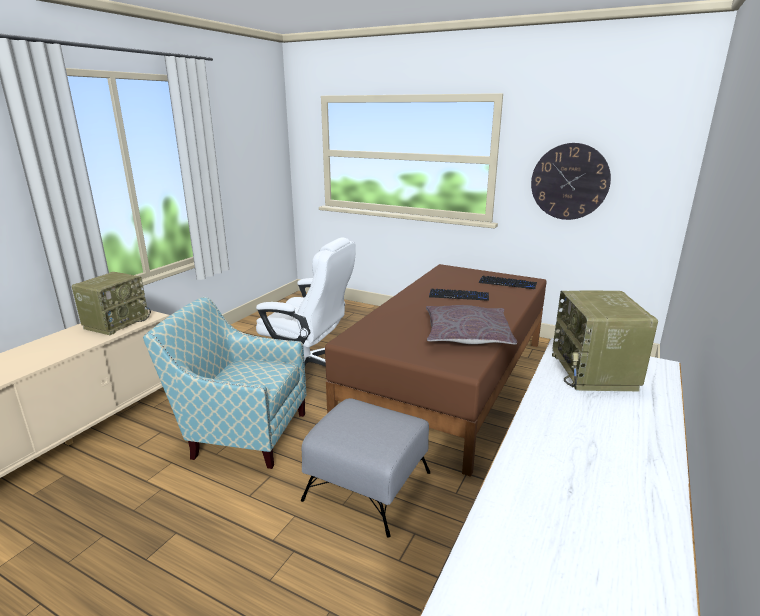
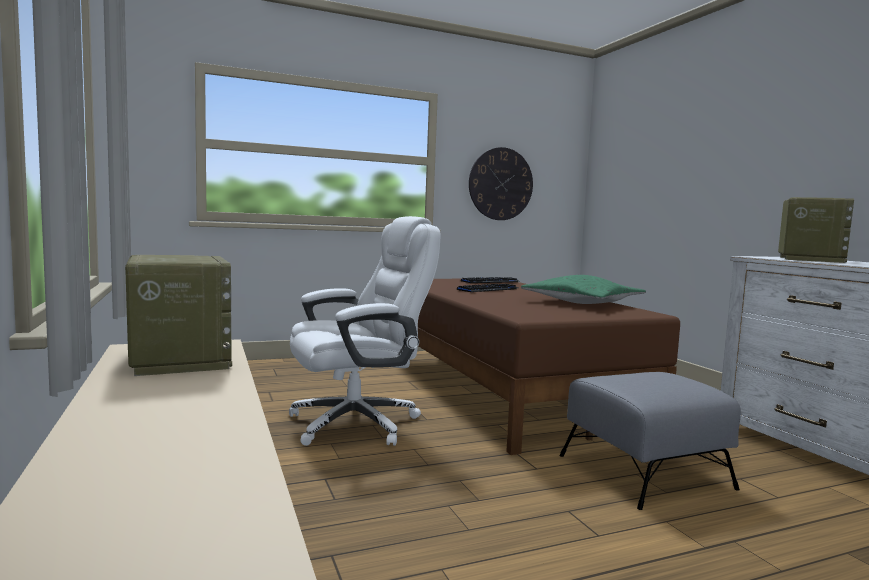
camera: 50 degrees left, 15 degrees down
armchair [143,297,307,469] -> none
grey pillow [426,305,517,344] -> green pillow [521,275,646,304]
radio [552,291,658,391] -> radio turned 105 degrees counterclockwise [778,197,854,263]

